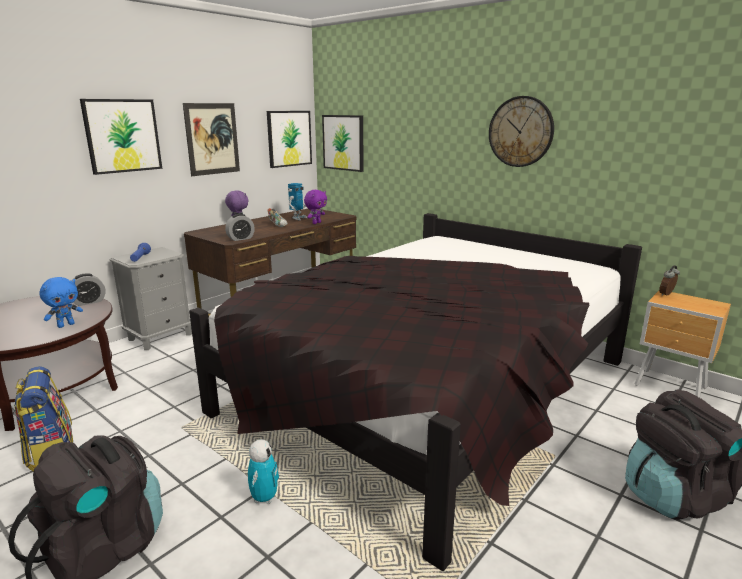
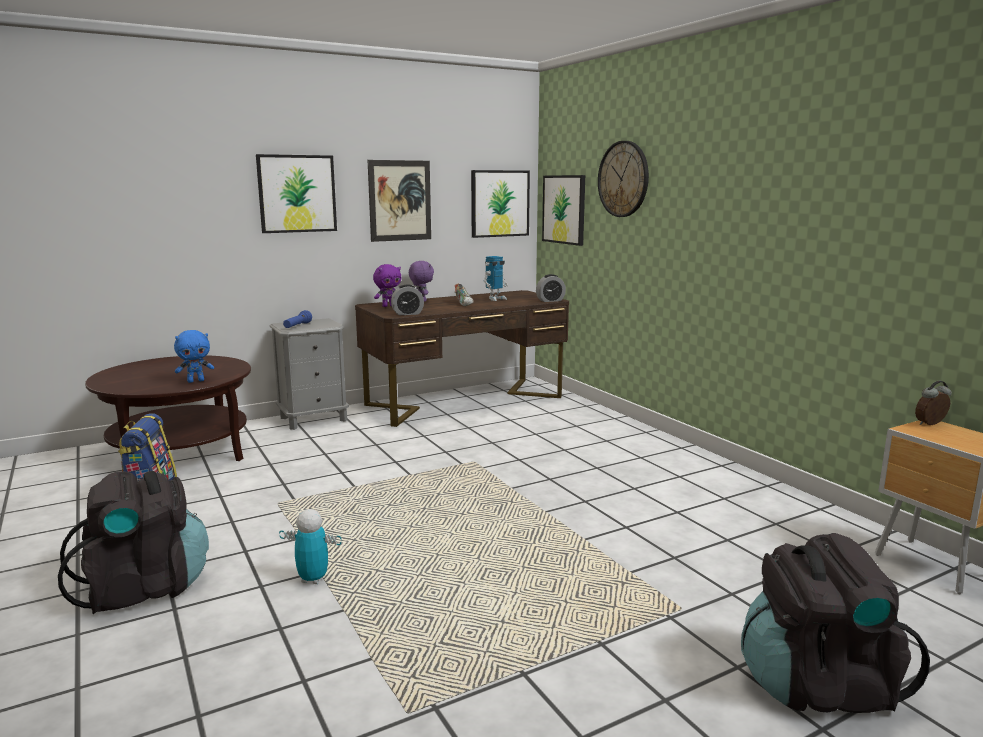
camera: 20 degrees right, 5 degrees down
alarm clock [72,273,106,306] -> alarm clock moved to [536,274,566,302]
black bed [189,213,642,571] -> none
toy robot [248,439,279,504] -> toy robot turned 105 degrees counterclockwise [279,509,342,584]
purple plush toy [304,190,327,224] -> purple plush toy moved to [373,264,401,307]
wall clock [489,96,554,167] -> wall clock moved to [598,141,649,217]

